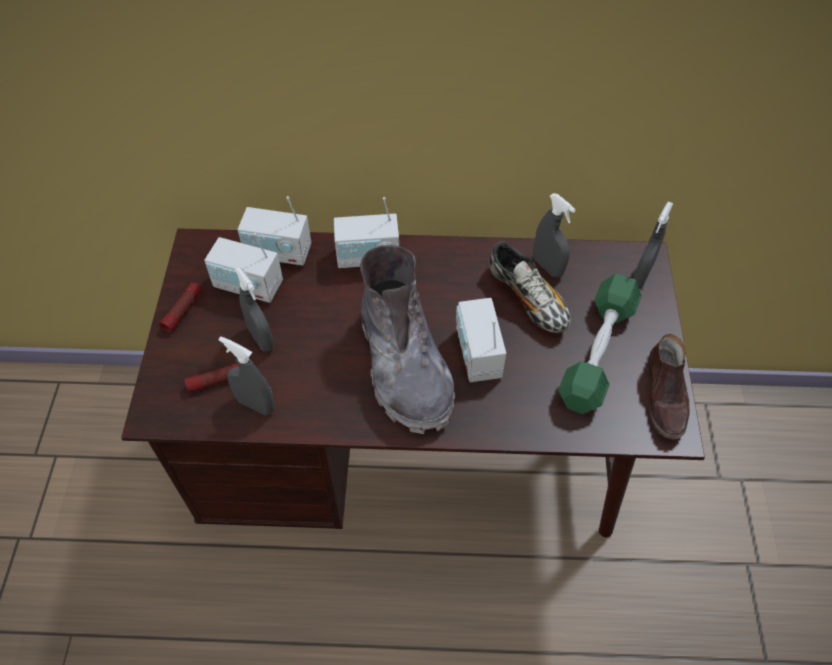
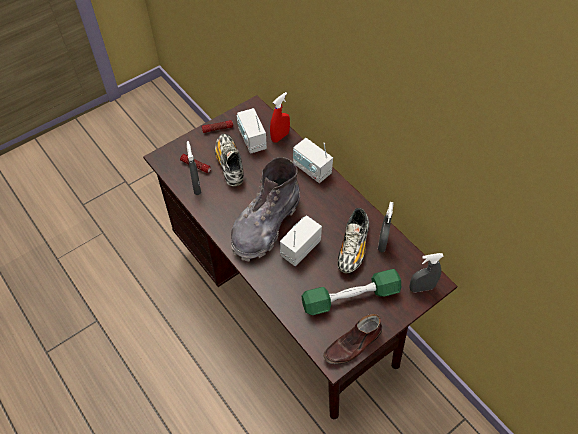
camera: 50 degrees right, 0 degrees up
grey spray bottle [235,267,274,352] -> shoe [215,134,244,186]
radio [237,196,311,266] -> red spray bottle [270,92,290,143]

